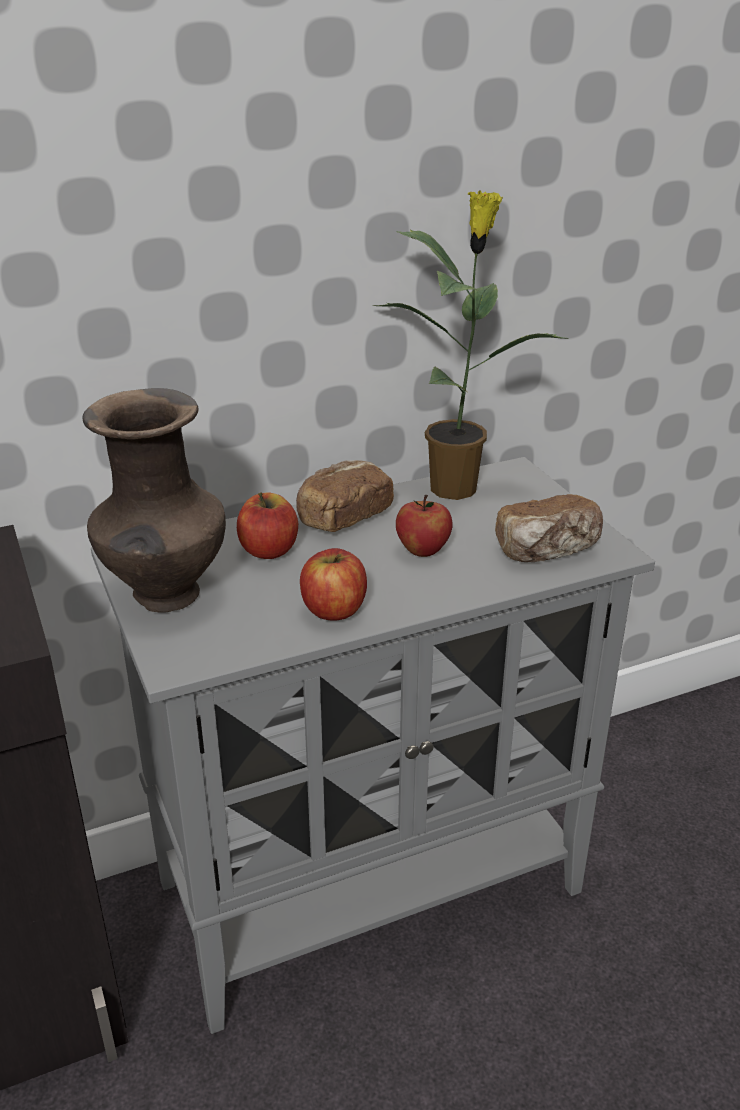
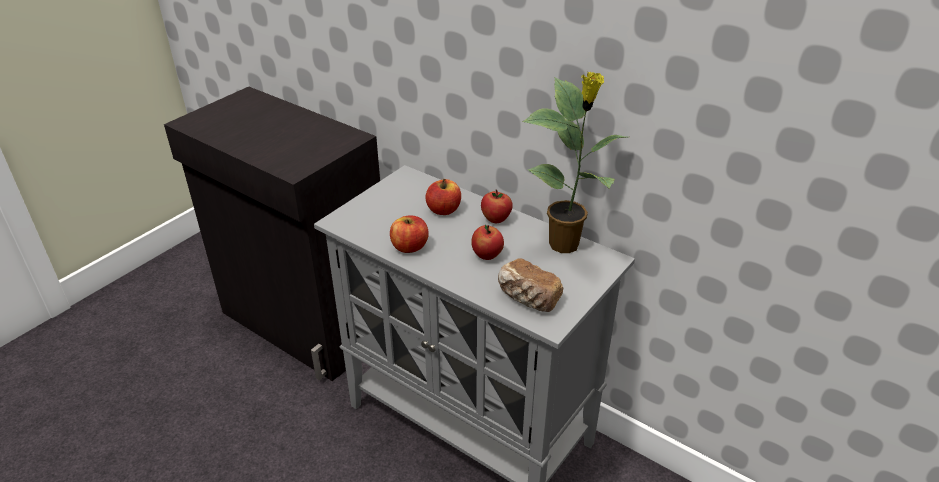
camera: 60 degrees right, 5 degrees up
brown vase [82,388,226,613] -> none
bread [296,460,394,532] -> apple [481,190,512,223]

